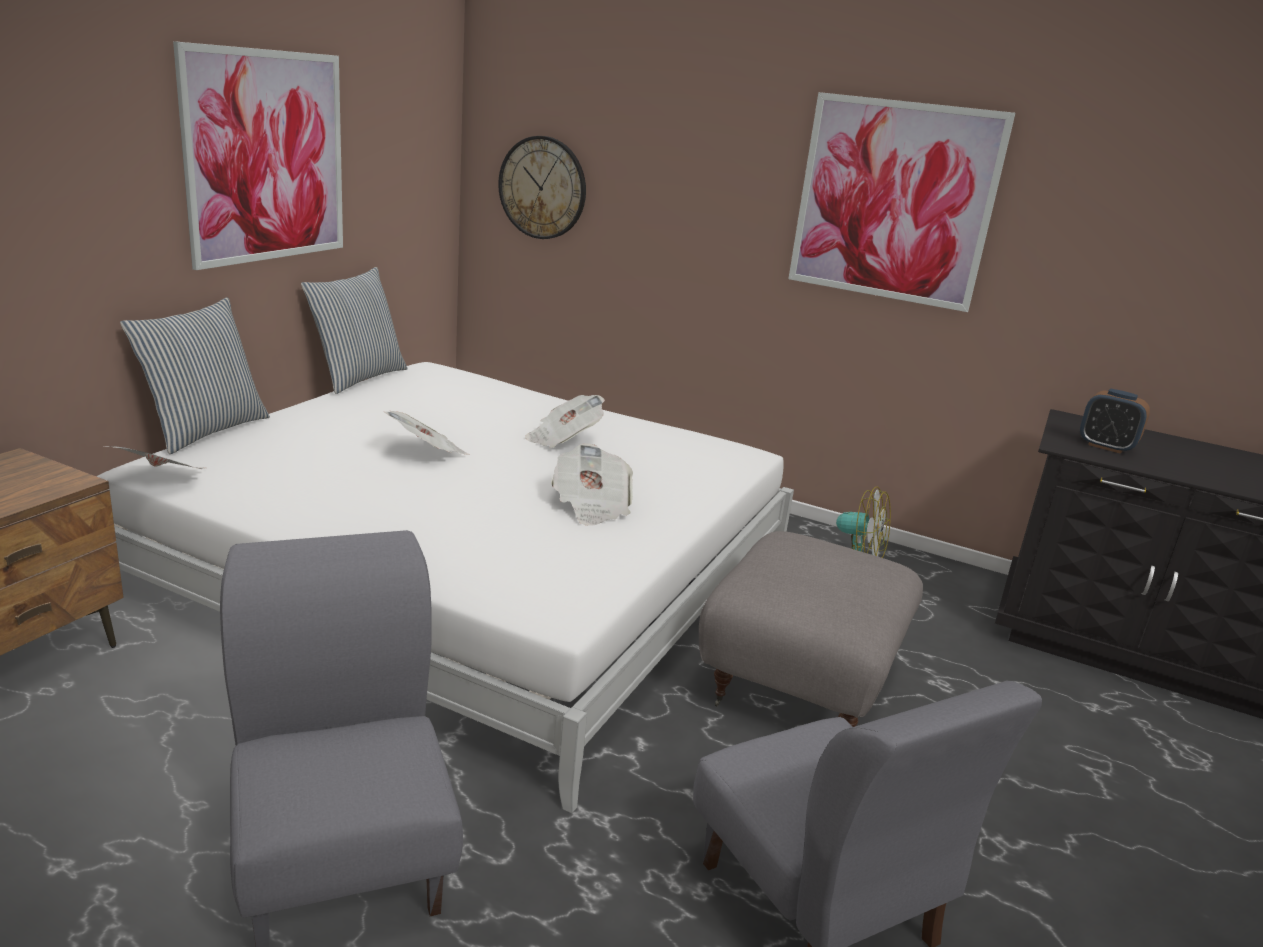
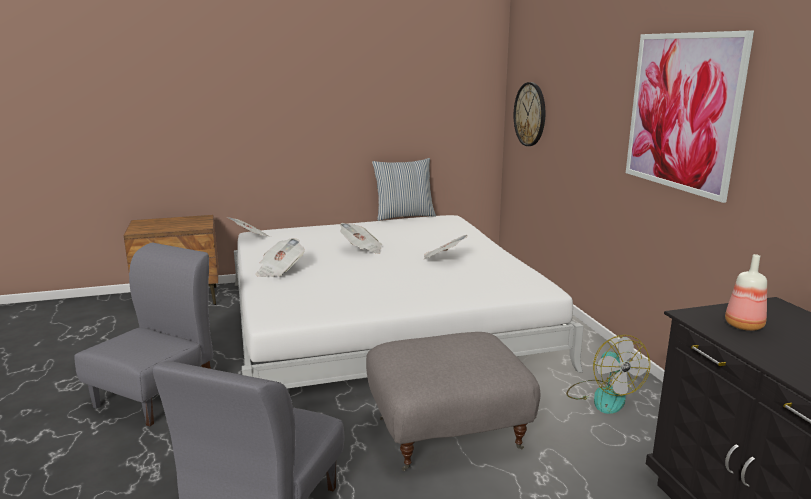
camera: 50 degrees right, 5 degrees down
pillow [120,297,270,454] -> none
picture [173,41,343,270] -> none
newspaper [551,444,633,526] -> newspaper moved to [255,238,305,277]
alarm clock [1080,389,1150,454] -> bottle [725,254,767,331]

